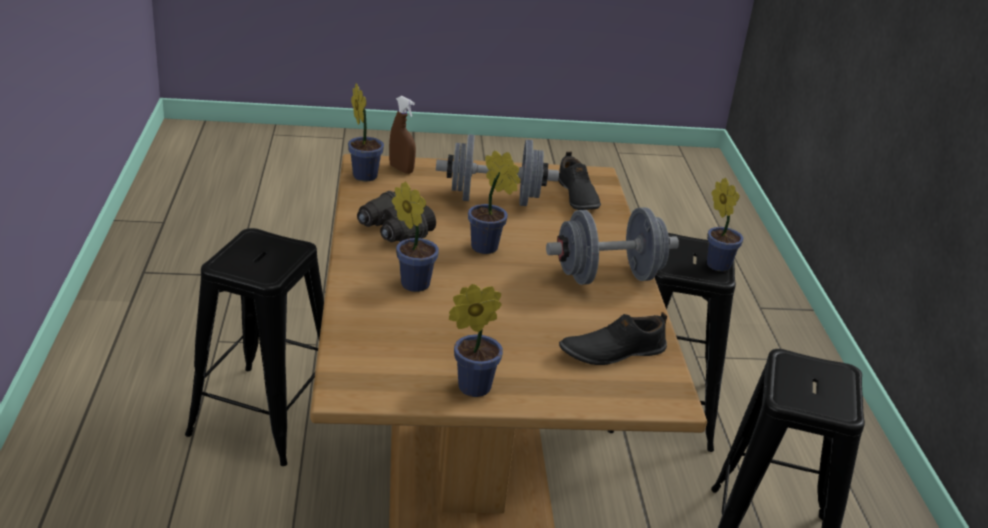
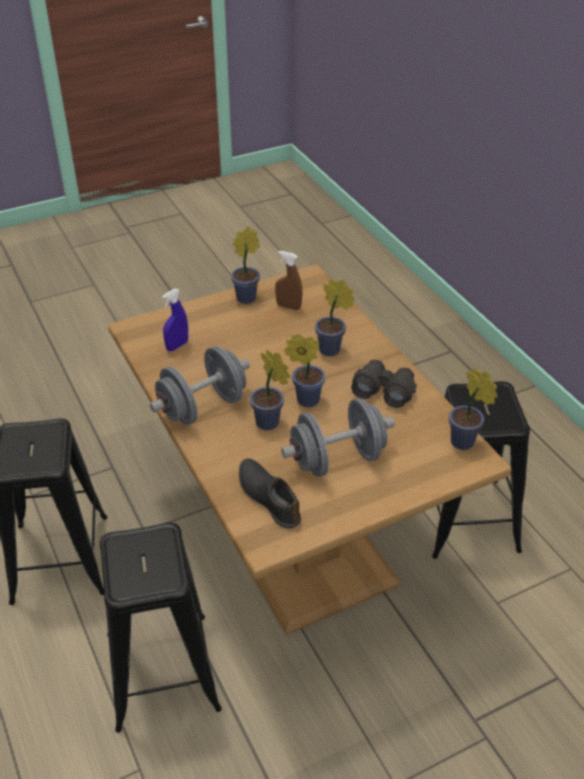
camera: 160 degrees right, 10 degrees up
brown spray bottle [389,96,416,174] -> brown spray bottle moved to [275,251,302,310]
black shoe [559,312,667,365] -> blue spray bottle [162,289,188,351]
potted plant [707,178,744,272] -> potted plant moved to [250,350,290,430]

